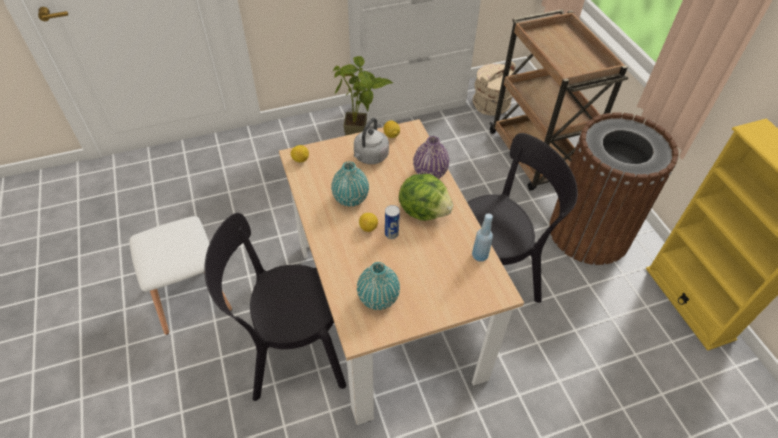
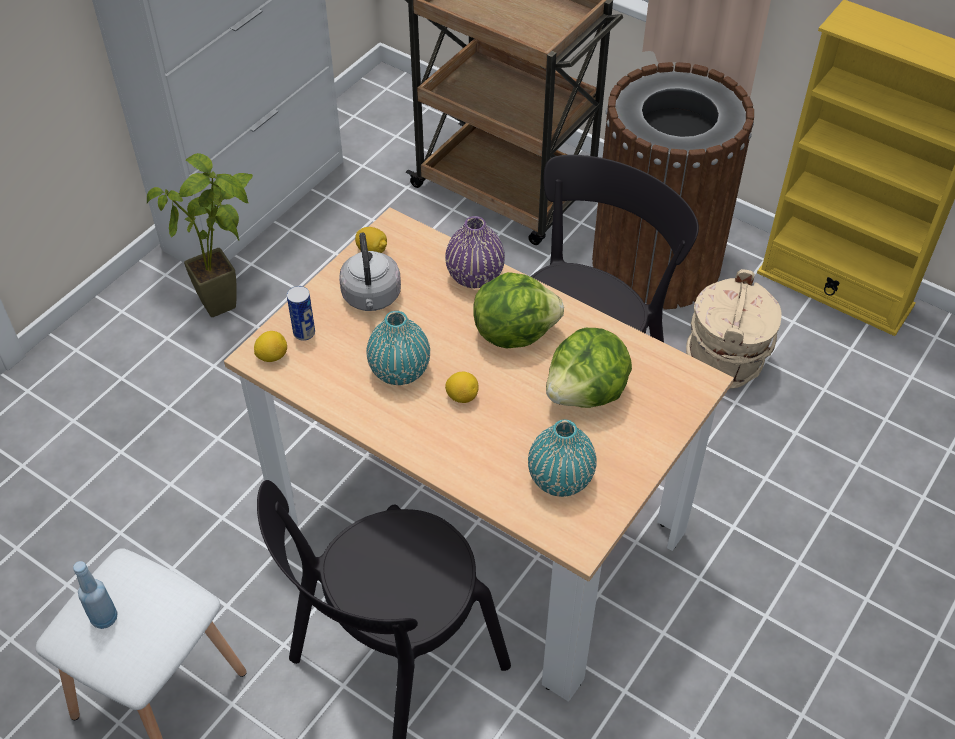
camera: 35 degrees left, 0 degrees up
can [385,205,400,239] -> can moved to [287,286,315,341]
blue bottle [472,213,493,262] -> blue bottle moved to [73,561,118,629]
beige bucket [473,61,517,116] -> beige bucket moved to [686,269,781,388]
none -> lettuce [546,328,632,408]

